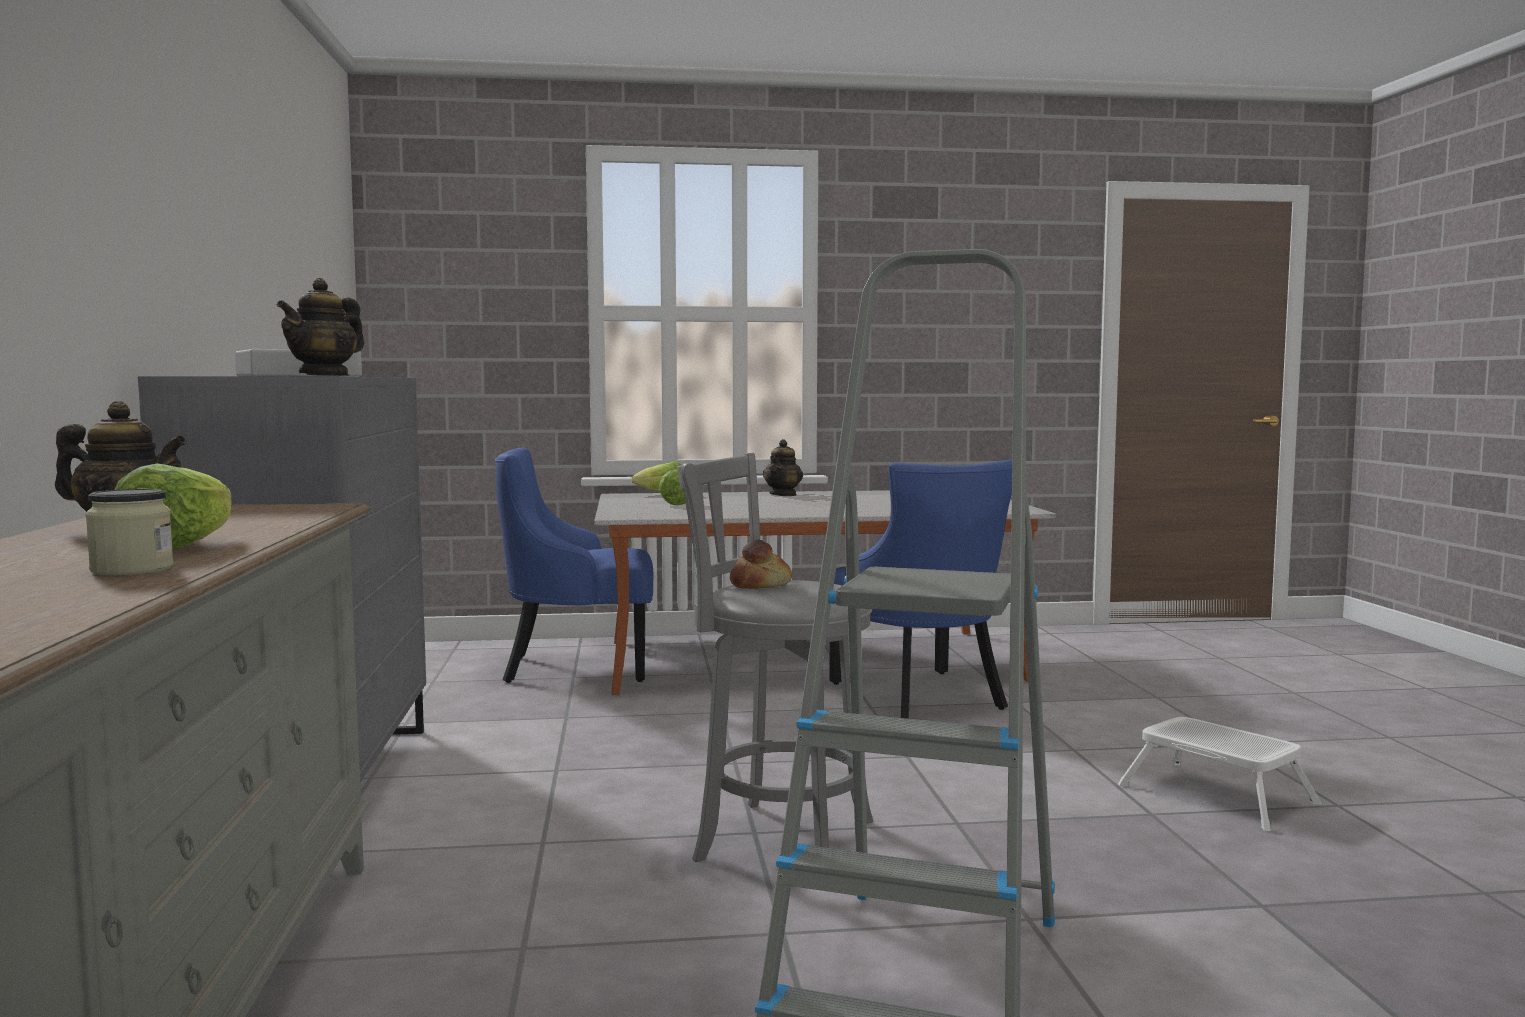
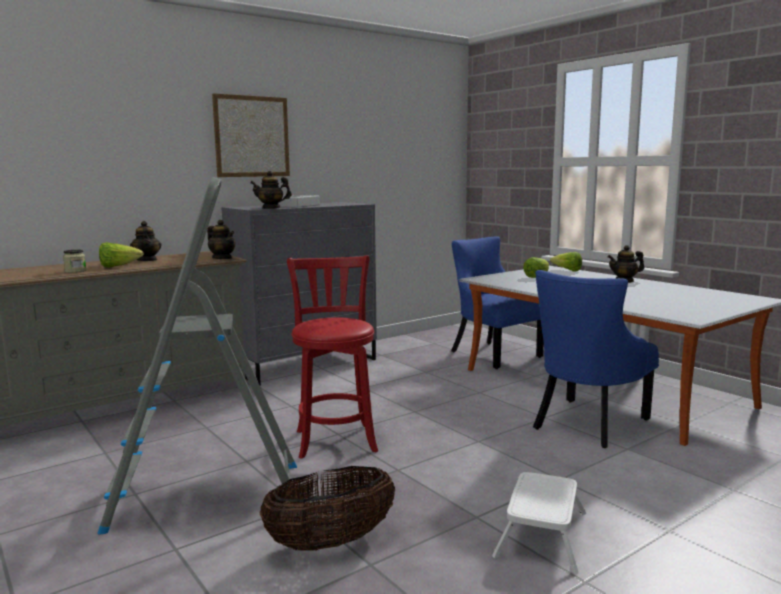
camera: 60 degrees right, 5 degrees up
grey stool [677,453,873,862] -> red stool [287,255,378,459]
bread [730,539,792,589] -> none
none -> teapot [207,220,235,259]
none -> picture [212,93,290,177]
none -> basket [260,466,395,551]

